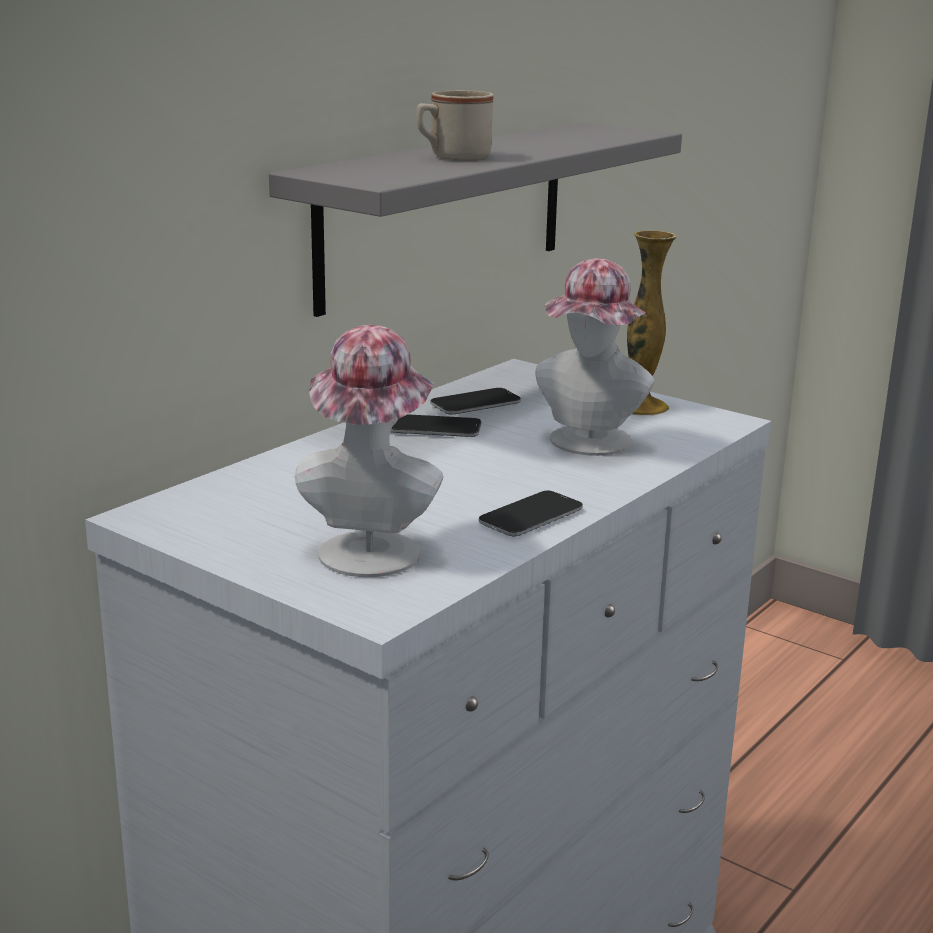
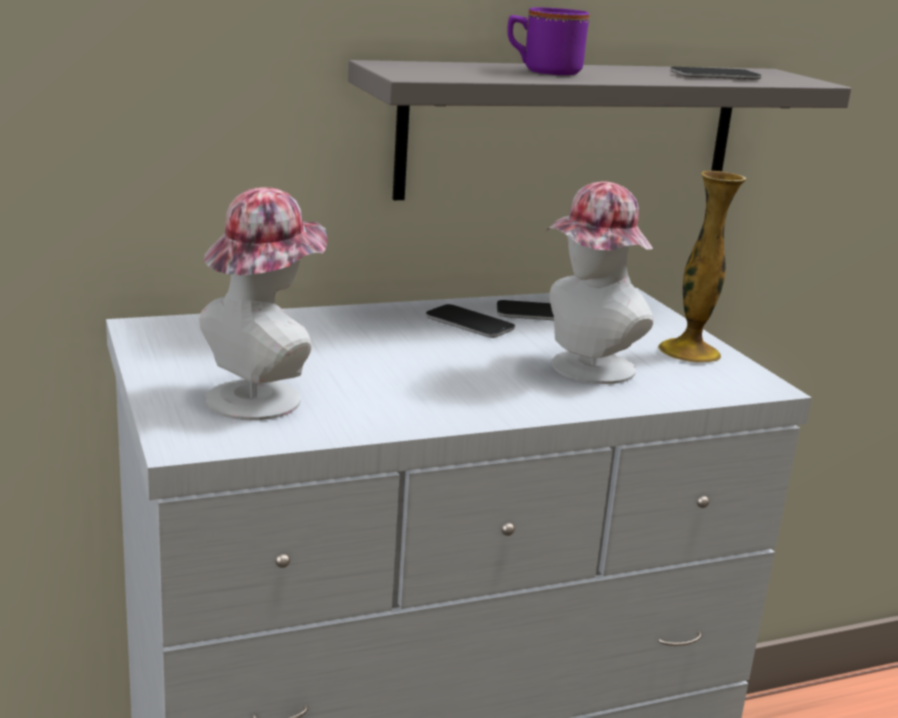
camera: 30 degrees right, 0 degrees up
beige mug [417,90,493,160] -> purple mug [507,7,590,75]
phone [479,491,583,536] -> phone moved to [670,67,762,80]

